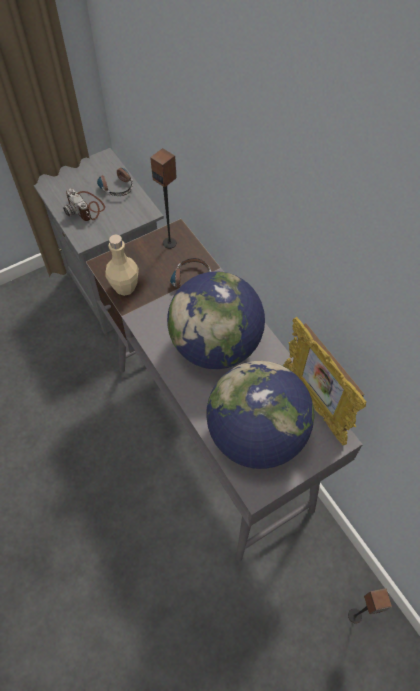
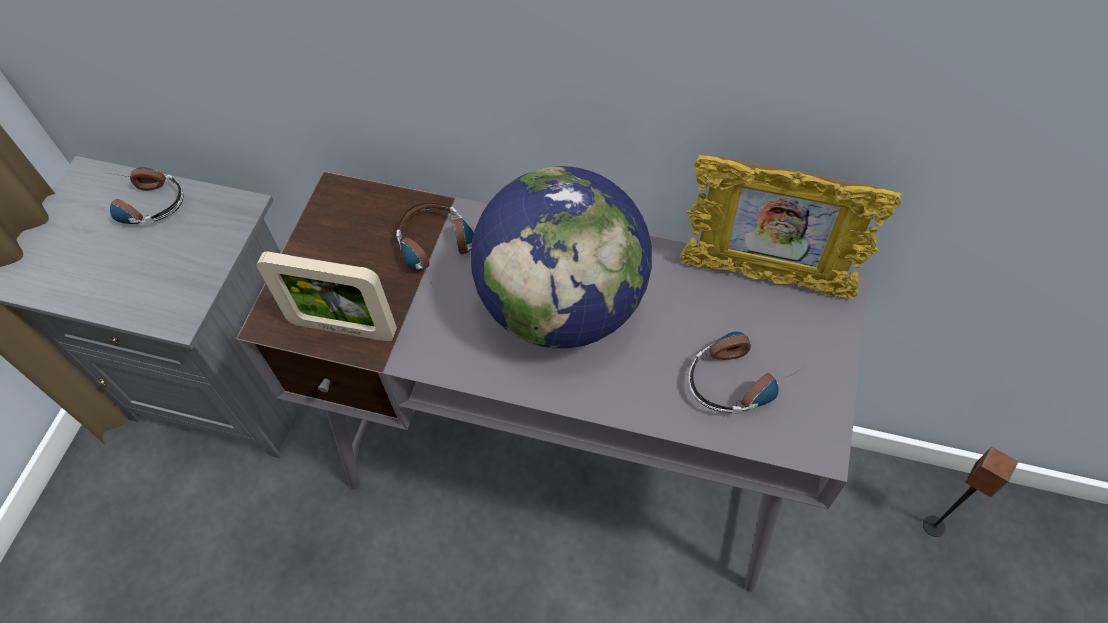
camera: 40 degrees left, 0 degrees up
camera [63,188,105,221] -> none
beige bottle [105,234,139,296] -> picture frame [256,252,397,341]
speaker [150,148,177,248] -> none
globe [206,361,314,469] -> headphones [688,331,798,414]

